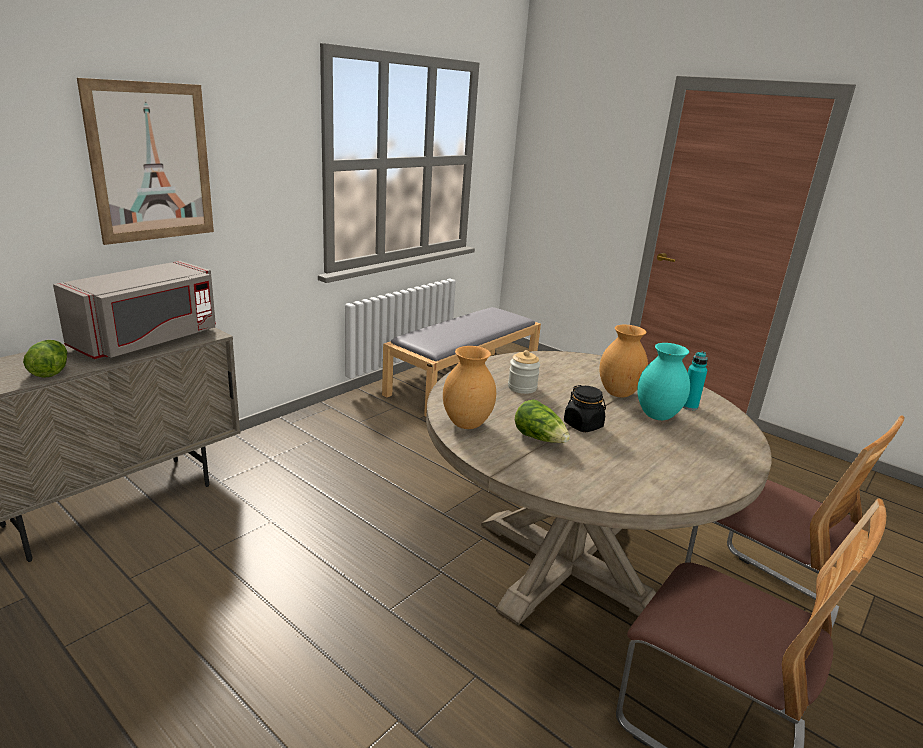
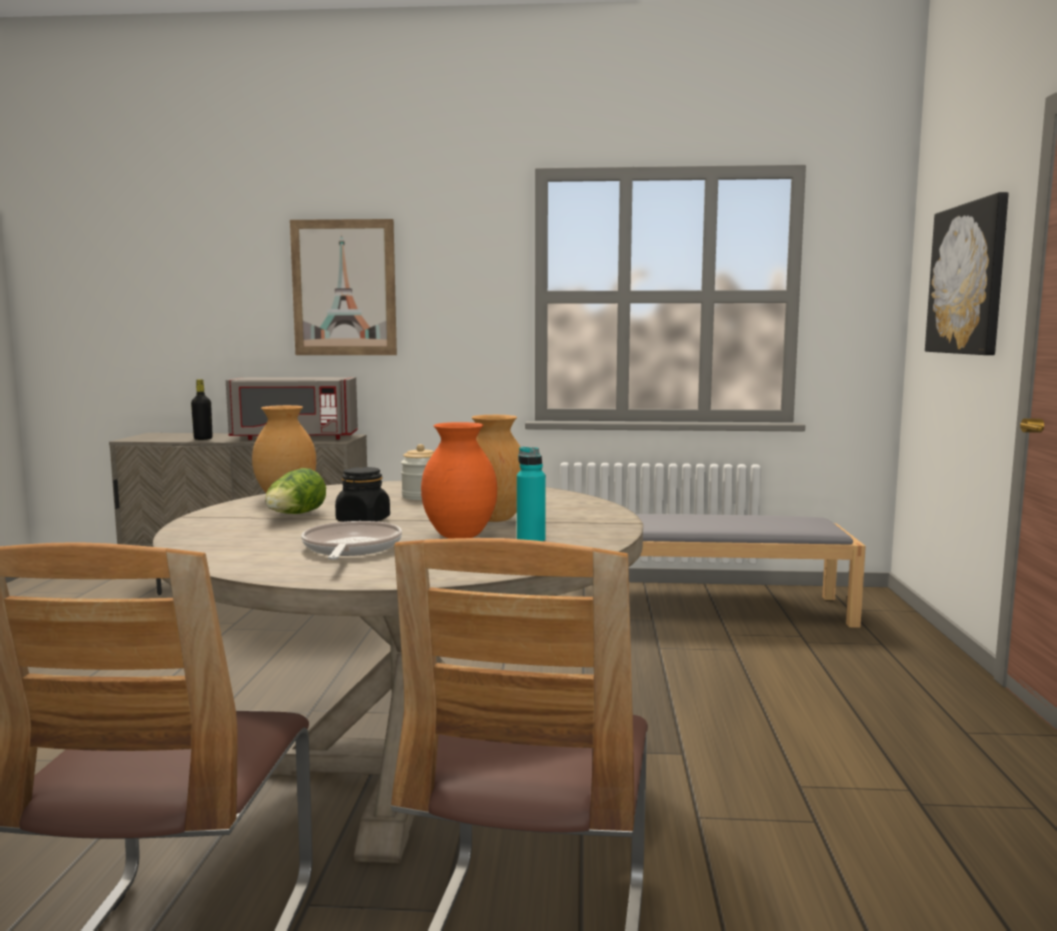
camera: 55 degrees right, 15 degrees down
lettuce [23,340,67,378] -> black bottle [191,379,213,440]
turquoise vase [637,343,690,420] -> orange vase [421,422,497,539]
none -> frying pan [301,521,402,560]
none -> picture [925,192,1009,355]

